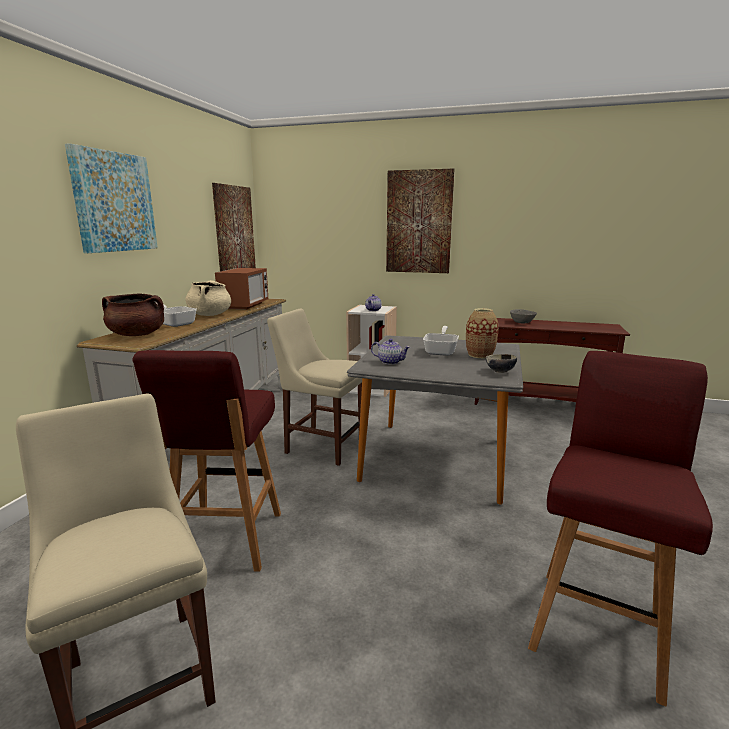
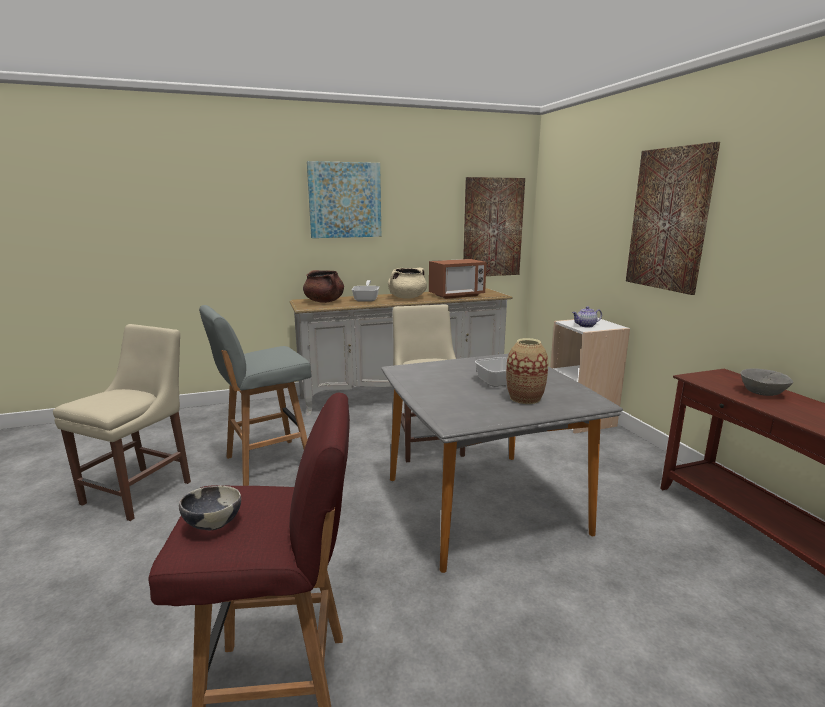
camera: 55 degrees right, 0 degrees up
red stool [132,350,281,572] -> grey stool [199,305,312,486]
teapot [371,339,410,365] -> none
bowl [486,354,517,373] -> bowl moved to [179,486,241,531]

